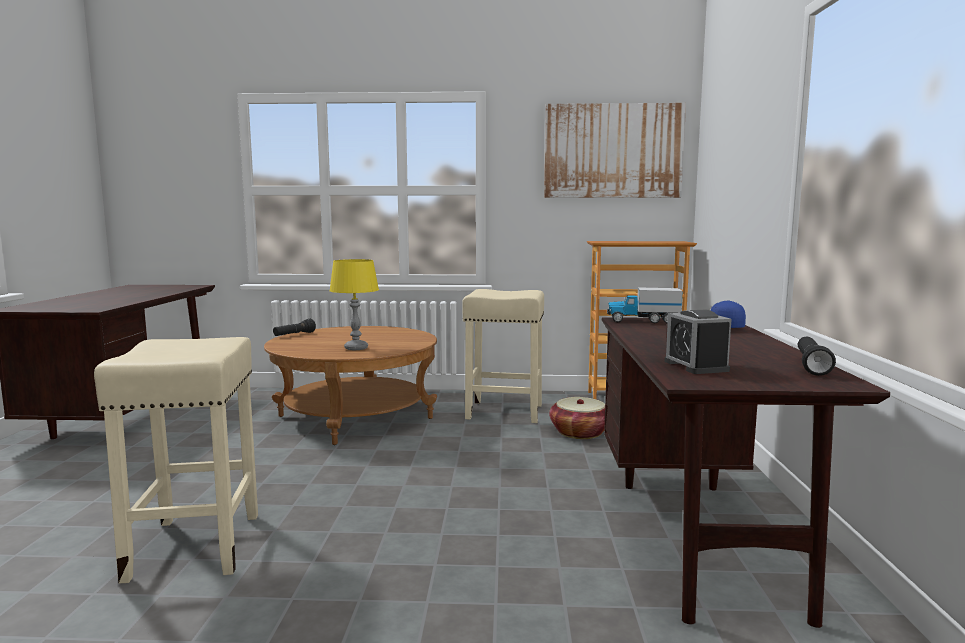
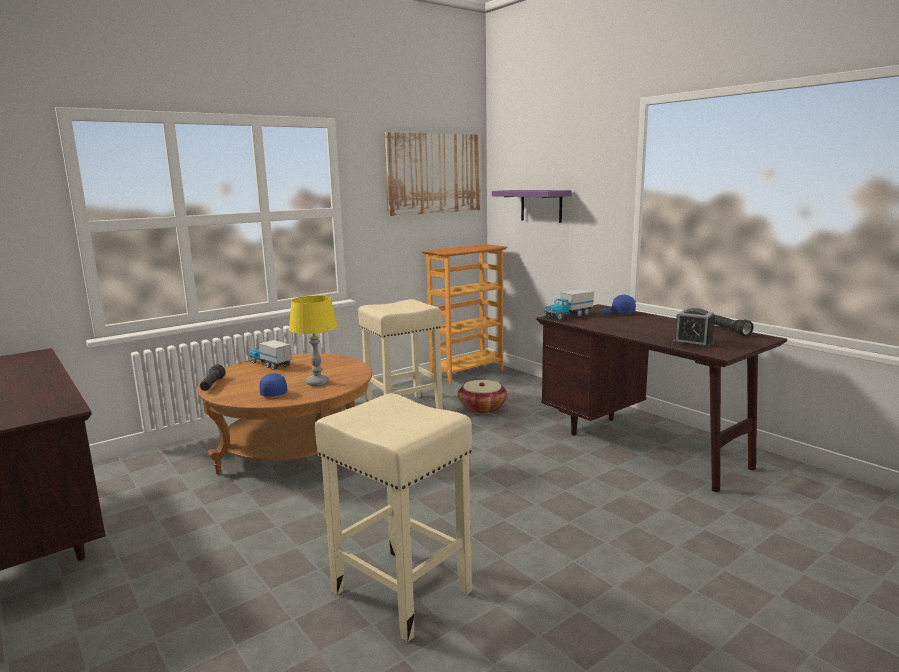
camera: 40 degrees left, 5 degrees up
none -> toy truck [250,340,292,370]
none -> blue cap [259,373,287,397]
none -> purple shelf [492,190,572,223]

